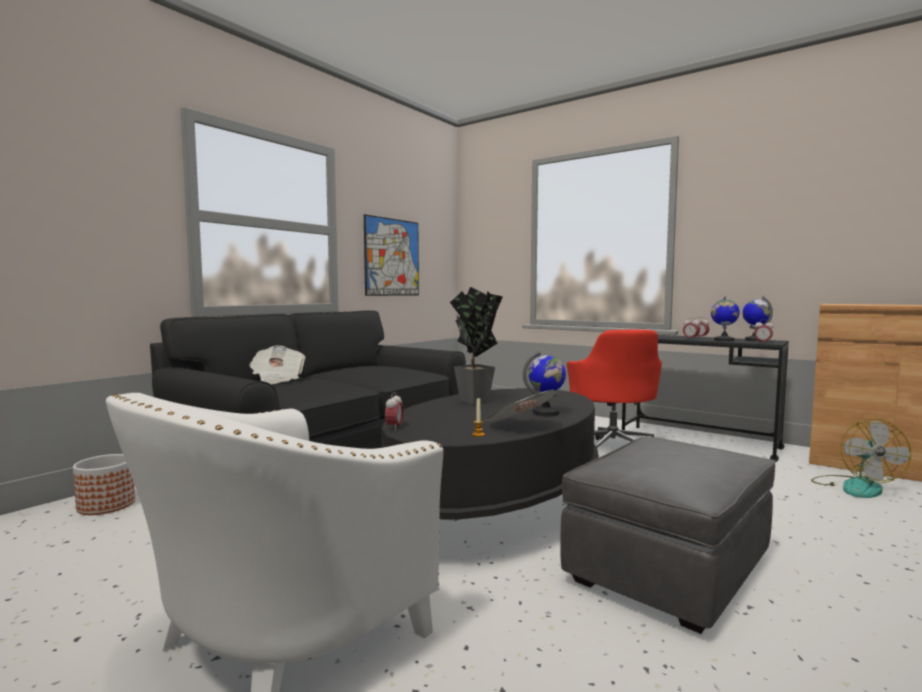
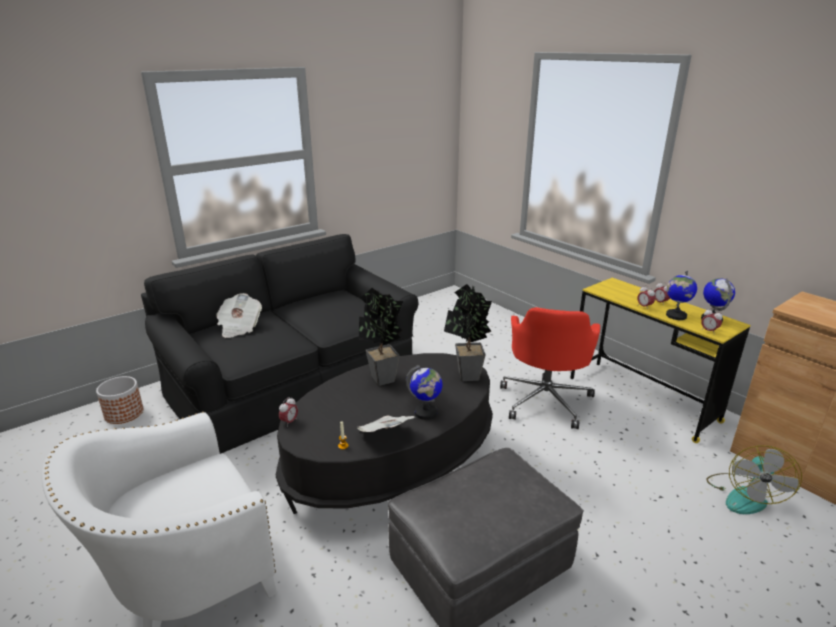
camera: 15 degrees right, 20 degrees up
picture [364,214,419,296] -> none
black desk [622,335,789,462] -> yellow desk [571,278,751,443]
none -> potted plant [444,284,492,381]

